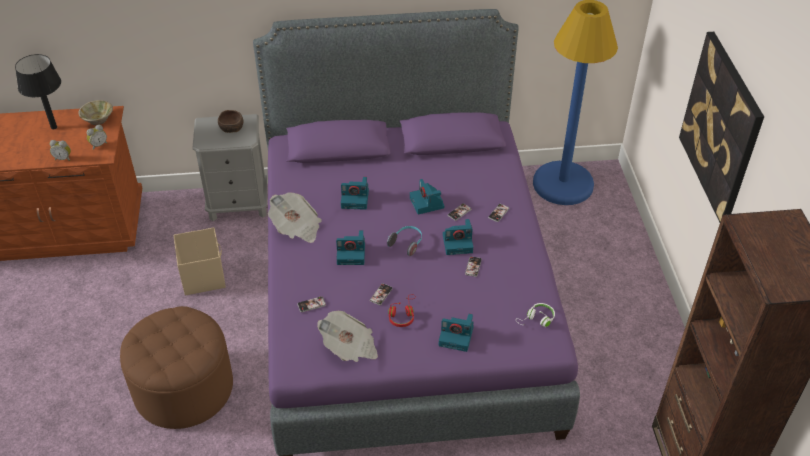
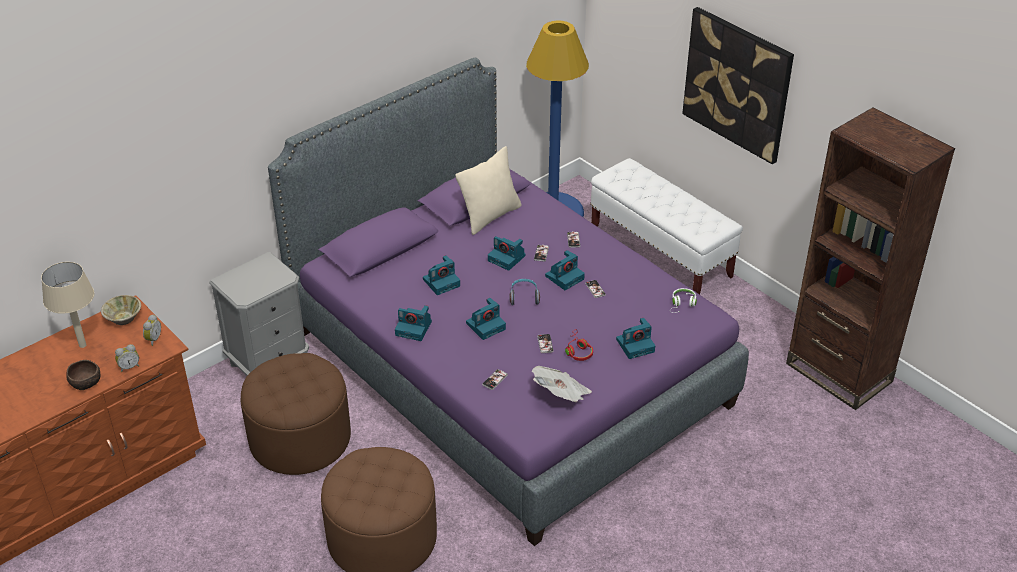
camera: 35 degrees left, 5 degrees down
black table lamp [15,54,61,130] -> beige table lamp [41,262,94,348]
beige storage box [173,227,226,295] -> brown ottoman [241,353,351,475]
brown bowl [218,110,244,133] -> brown bowl moved to [66,360,100,390]
newspaper [268,192,322,243] -> camera [395,305,432,341]
none -> beige pillow [455,146,521,235]
none -> white bench [590,158,743,295]

